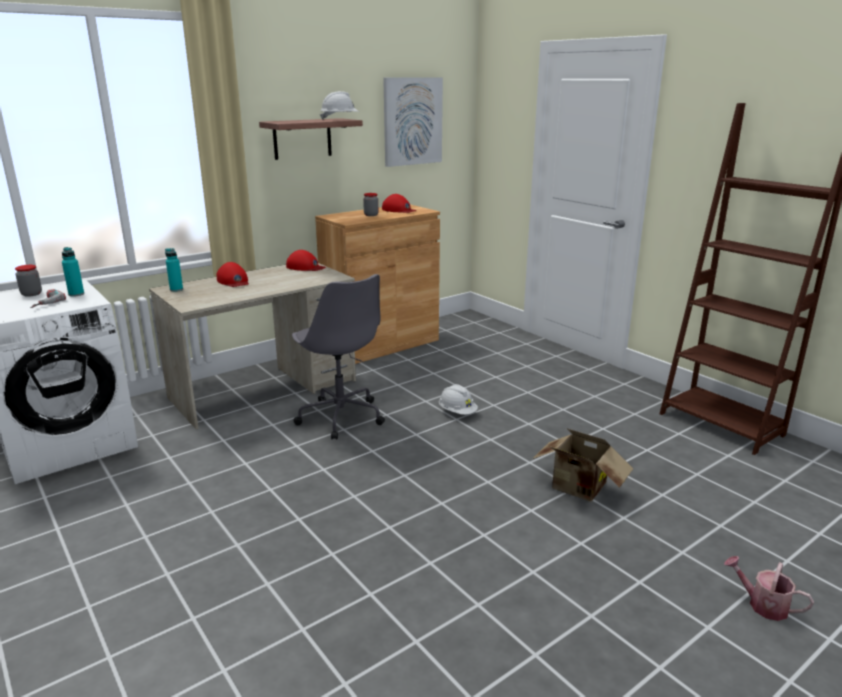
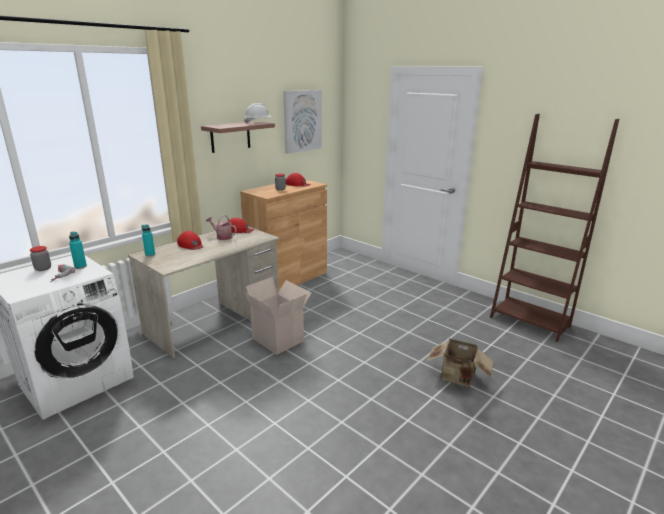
camera: 10 degrees left, 0 degrees up
grey office chair [292,274,385,440] -> cardboard box [244,277,311,355]
white hard hat [439,384,478,415] -> none
watering can [724,556,814,621] -> watering can moved to [206,215,237,240]

